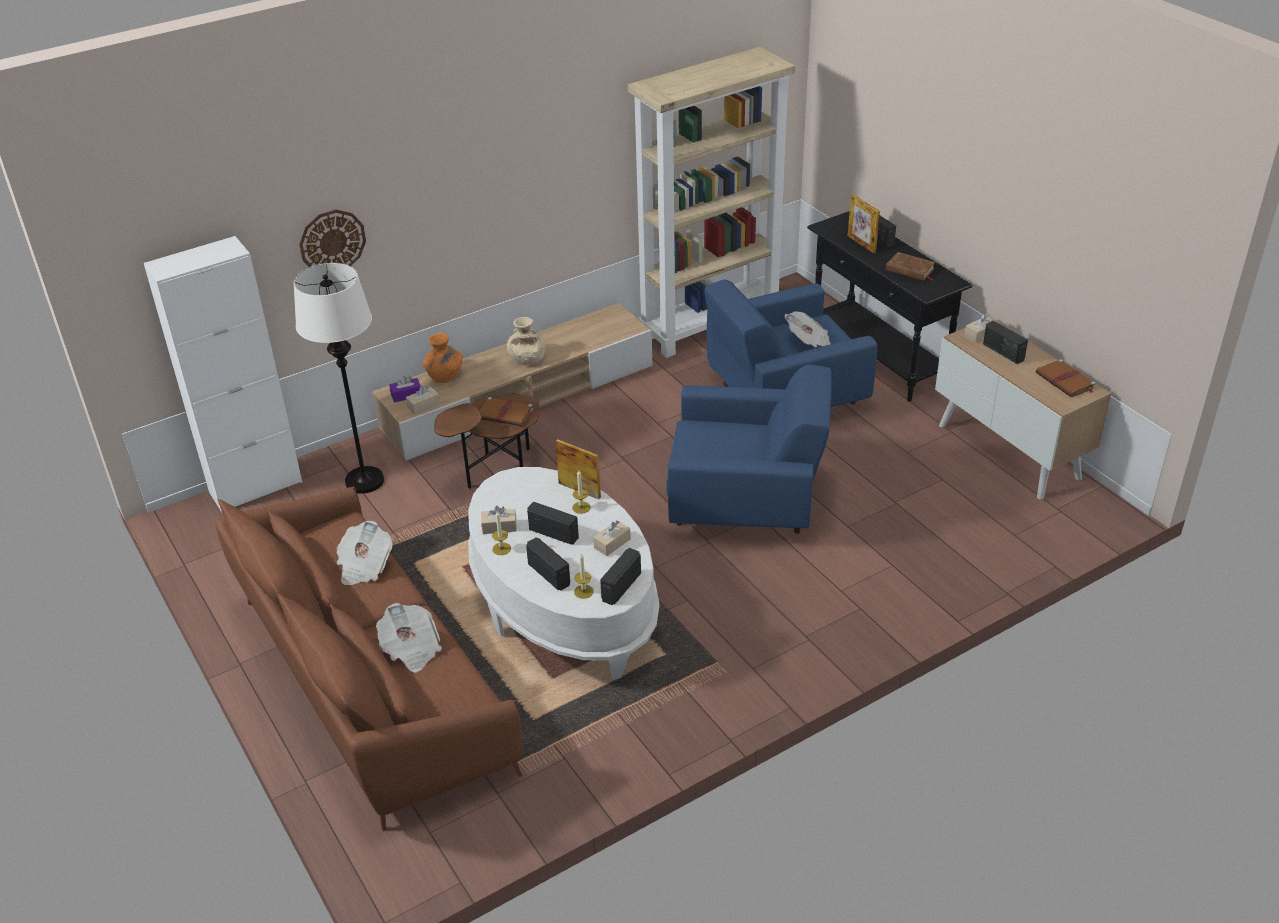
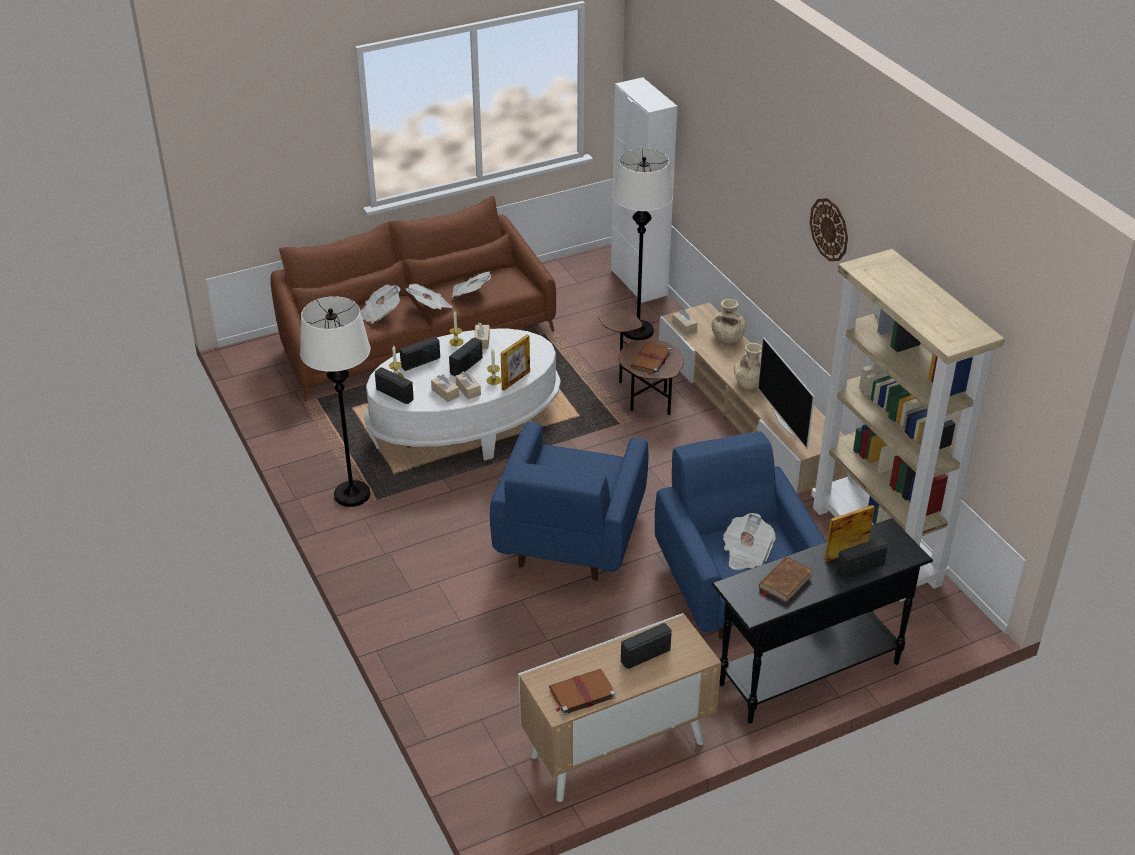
camera: 95 degrees right, 0 degrees up
wall clock [299,209,366,267] -> wall clock moved to [810,198,848,261]
purple tissue box [389,376,421,403] -> none
orange vase [422,333,463,383] -> beige vase [711,299,746,343]
beige tissue box [964,313,998,343] -> beige tissue box moved to [455,371,481,399]
none -> white floor lamp [300,296,370,507]
none -> newspaper [406,284,452,310]
none -> television [758,337,815,449]

